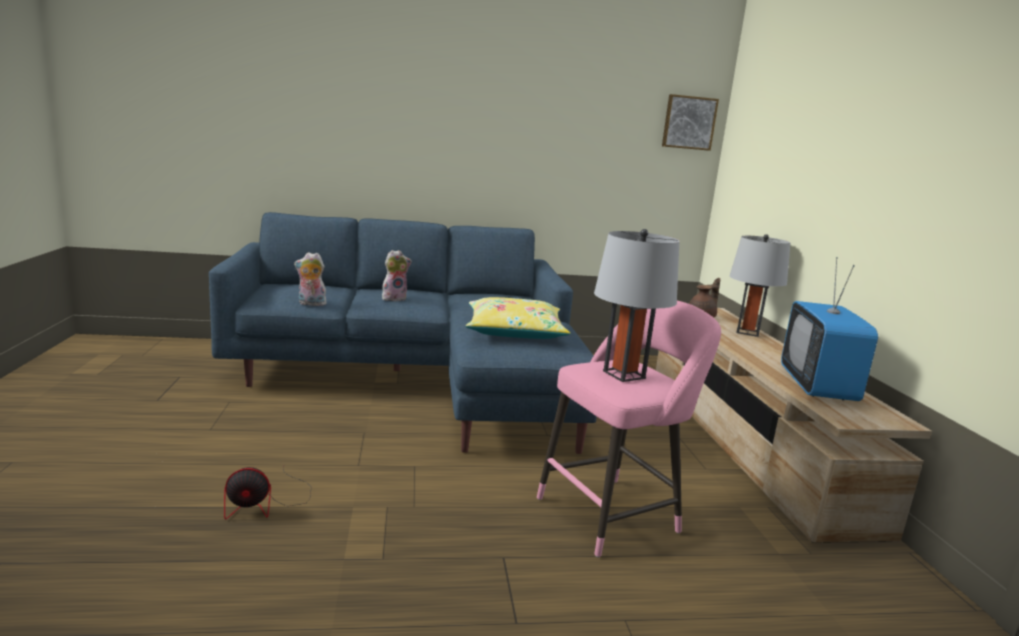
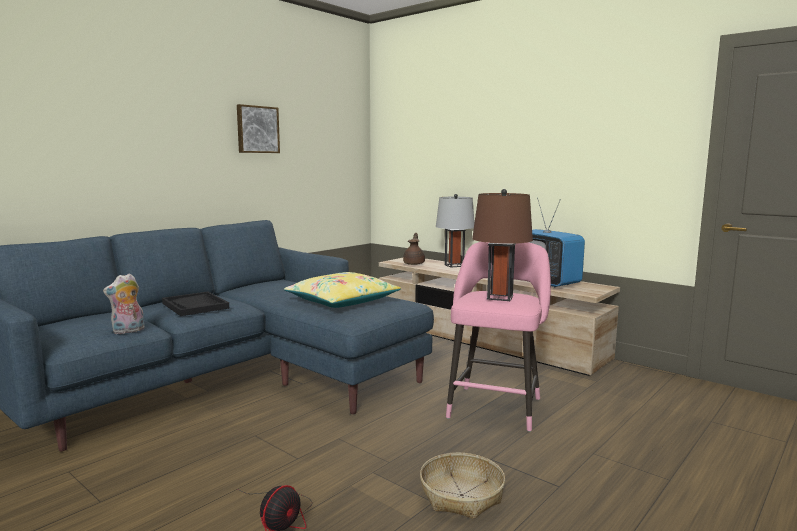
camera: 40 degrees left, 5 degrees down
plush toy [382,250,412,301] -> black tray [162,291,229,316]
grey table lamp [594,229,680,382] -> brown table lamp [472,189,533,301]
picture [662,94,719,151] -> picture moved to [237,104,280,153]
none -> basket [420,453,505,519]

